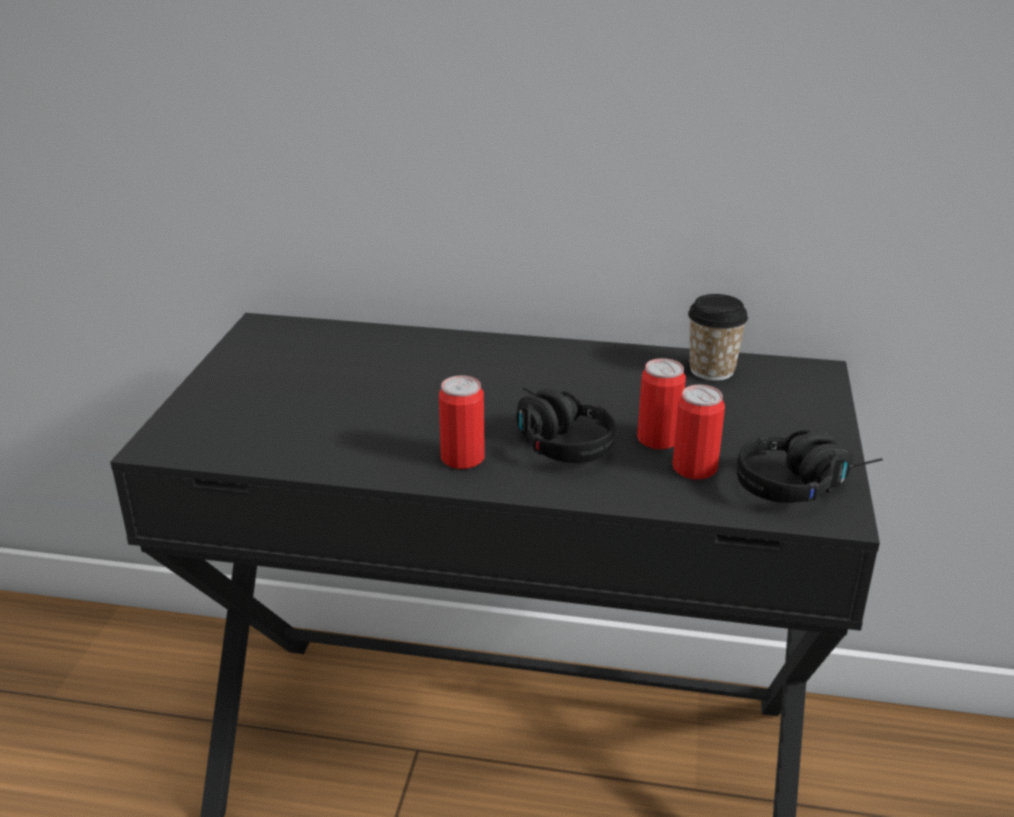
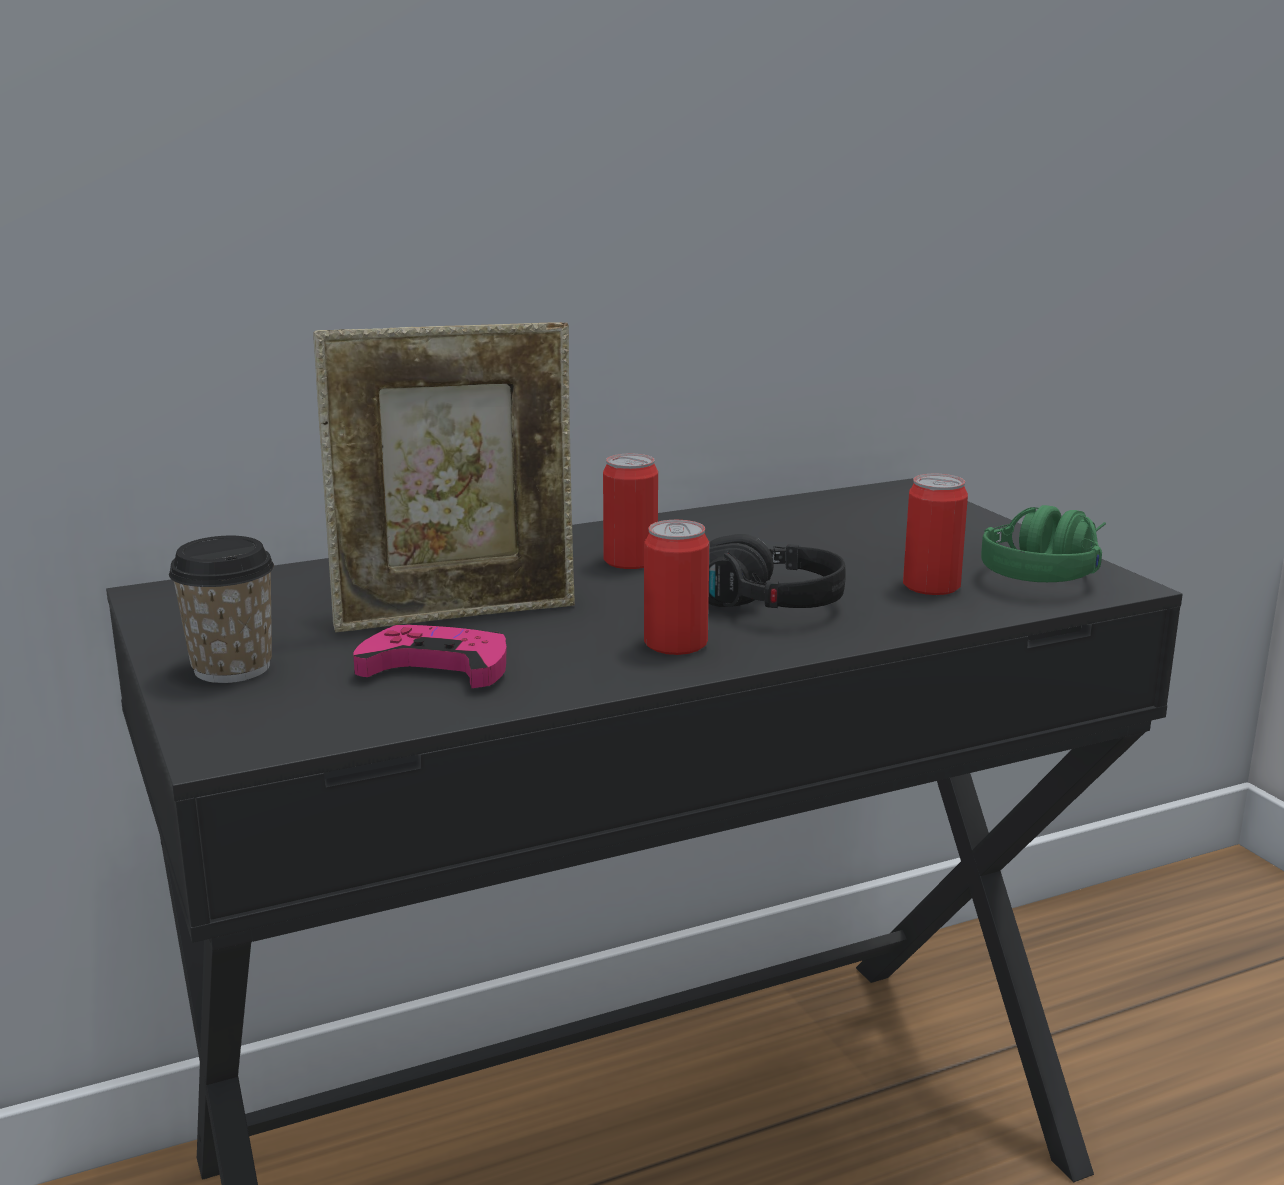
camera: 35 degrees left, 10 degrees down
can [637,358,686,450] -> can moved to [603,454,658,569]
cup [688,294,748,381] -> cup moved to [169,536,274,683]
black headphones [737,430,883,503] -> green headphones [981,505,1106,582]
none -> picture frame [313,322,575,632]
none -> pink game controller [353,624,507,688]

